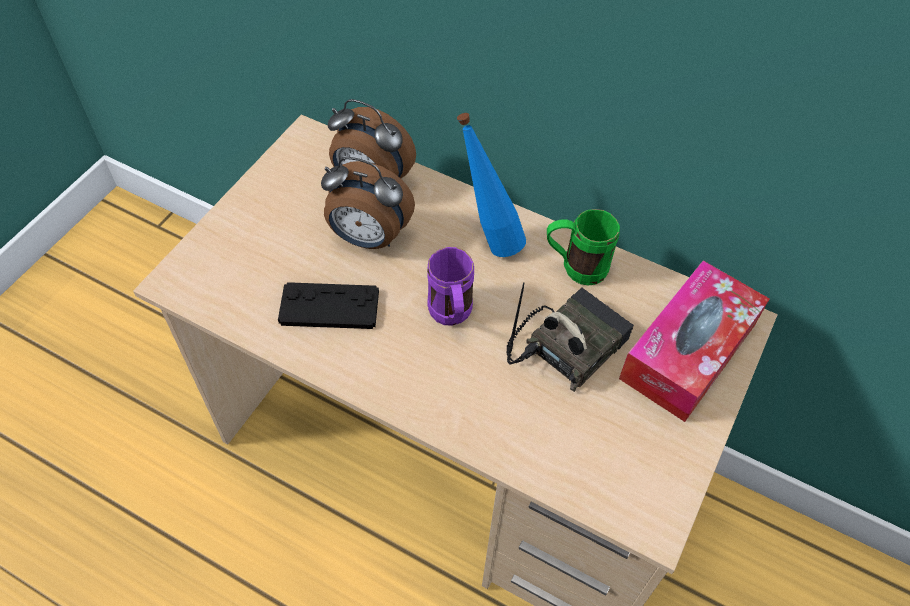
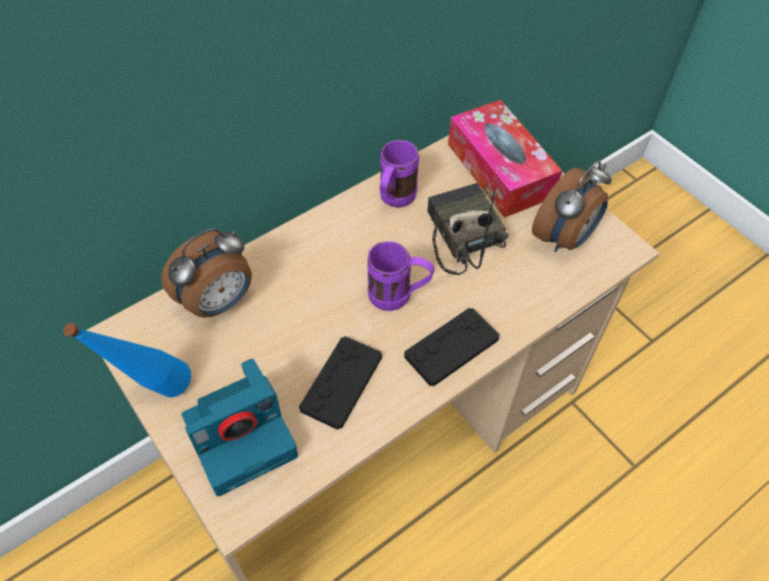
camera: 65 degrees left, 0 degrees up
alarm clock [321,157,415,249] -> alarm clock moved to [532,161,612,252]
blue bottle [457,113,526,257] -> blue bottle moved to [63,323,191,397]
green mug [547,209,620,286] -> purple mug [380,140,419,207]
none -> camera [182,358,298,497]
none -> black game controller [404,308,499,387]

